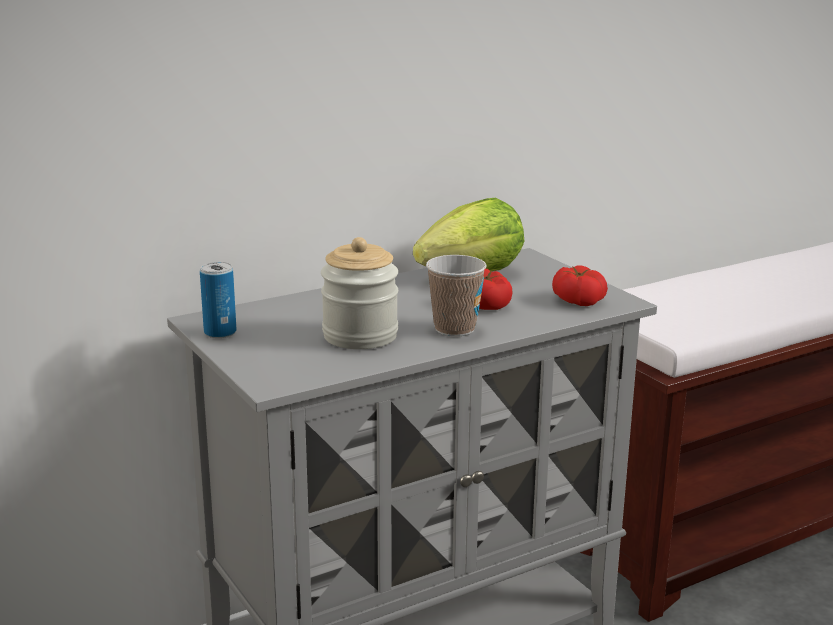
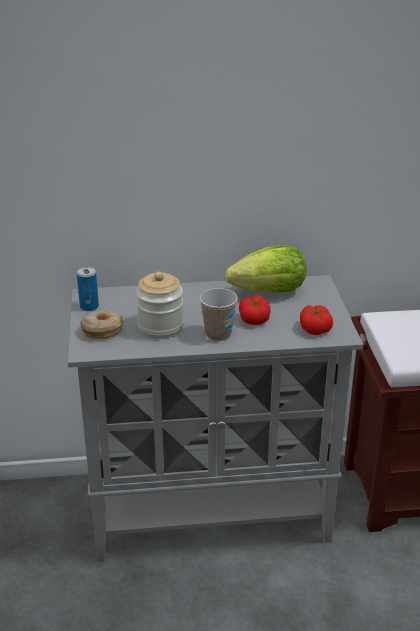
camera: 25 degrees right, 10 degrees up
none -> donut [80,310,123,339]

